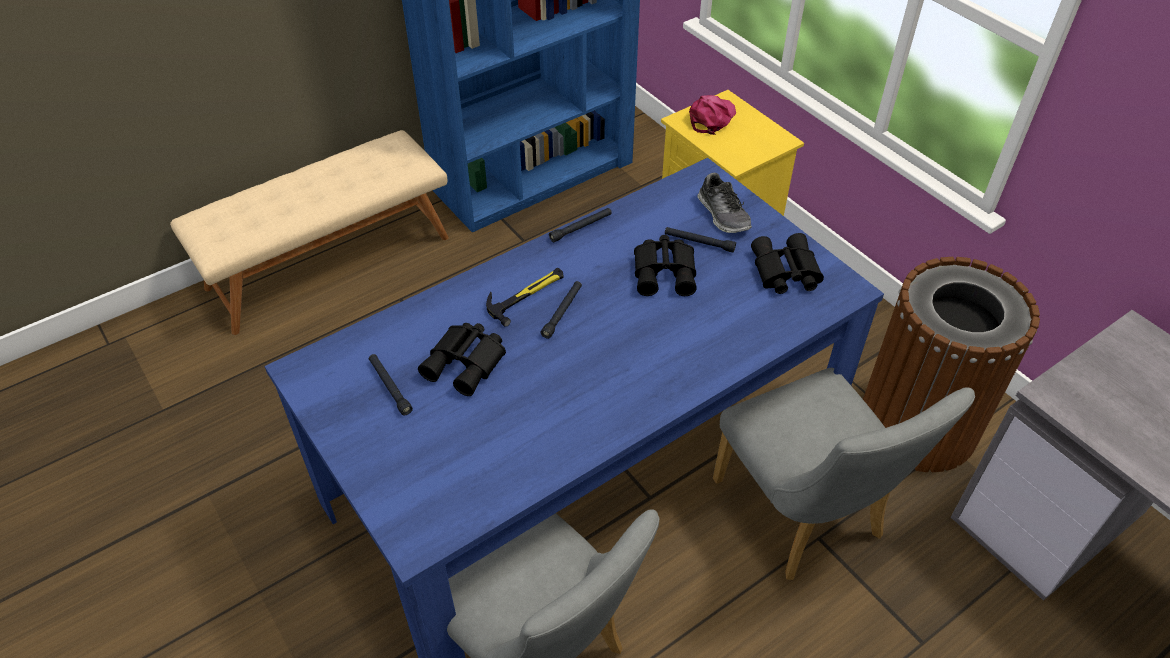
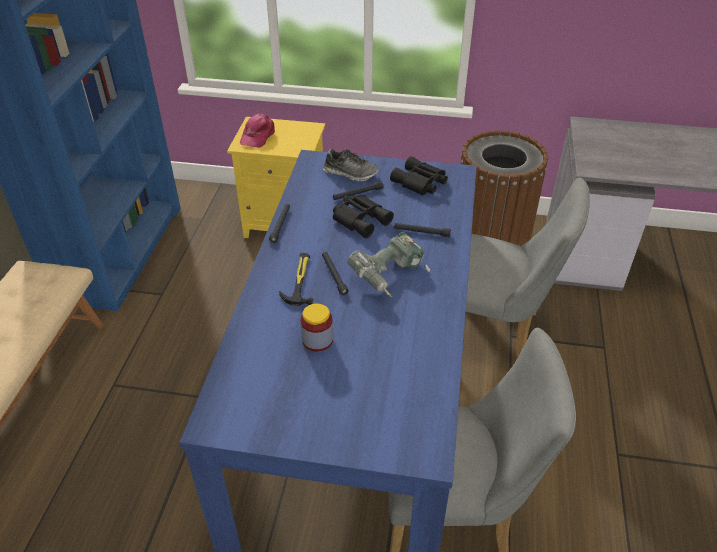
camera: 45 degrees left, 5 degrees down
black flashlight [369,354,413,415] -> black flashlight moved to [394,223,451,237]
black binoculars [418,323,506,396] -> jar [301,304,333,352]
pink cap [689,95,736,135] -> pink cap turned 150 degrees counterclockwise [240,113,275,148]
none -> power drill [348,232,430,297]

